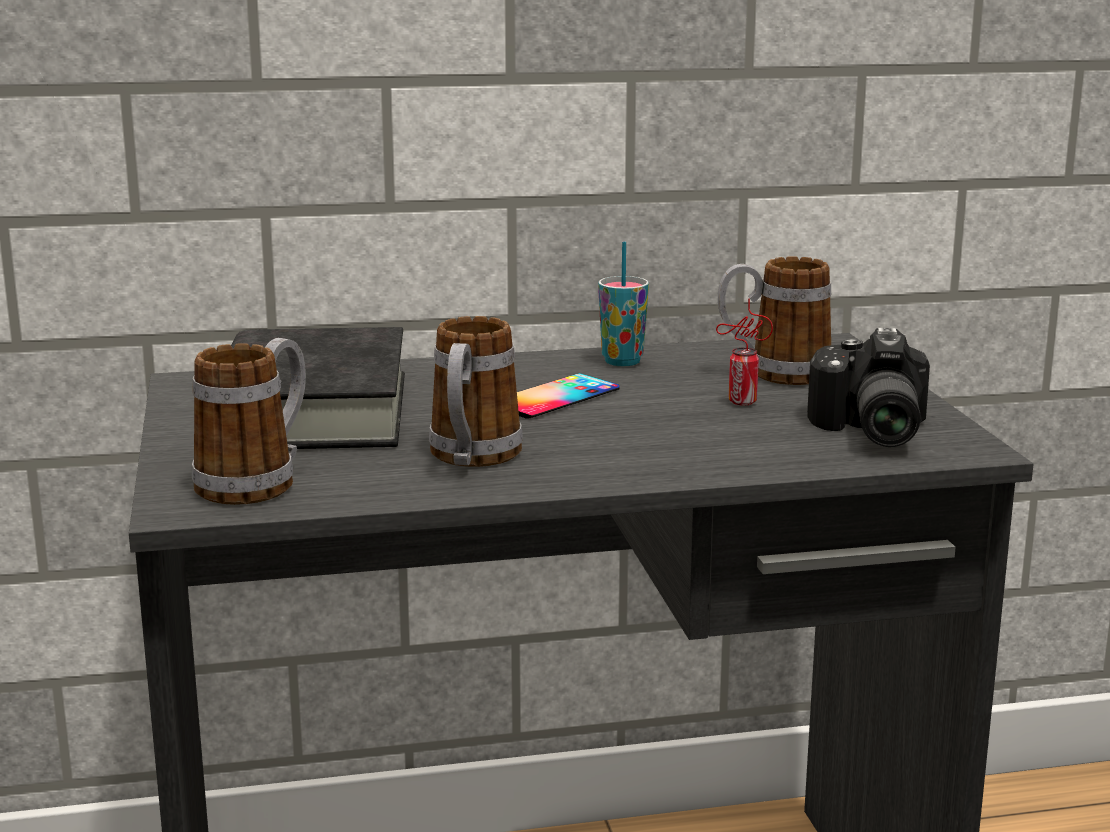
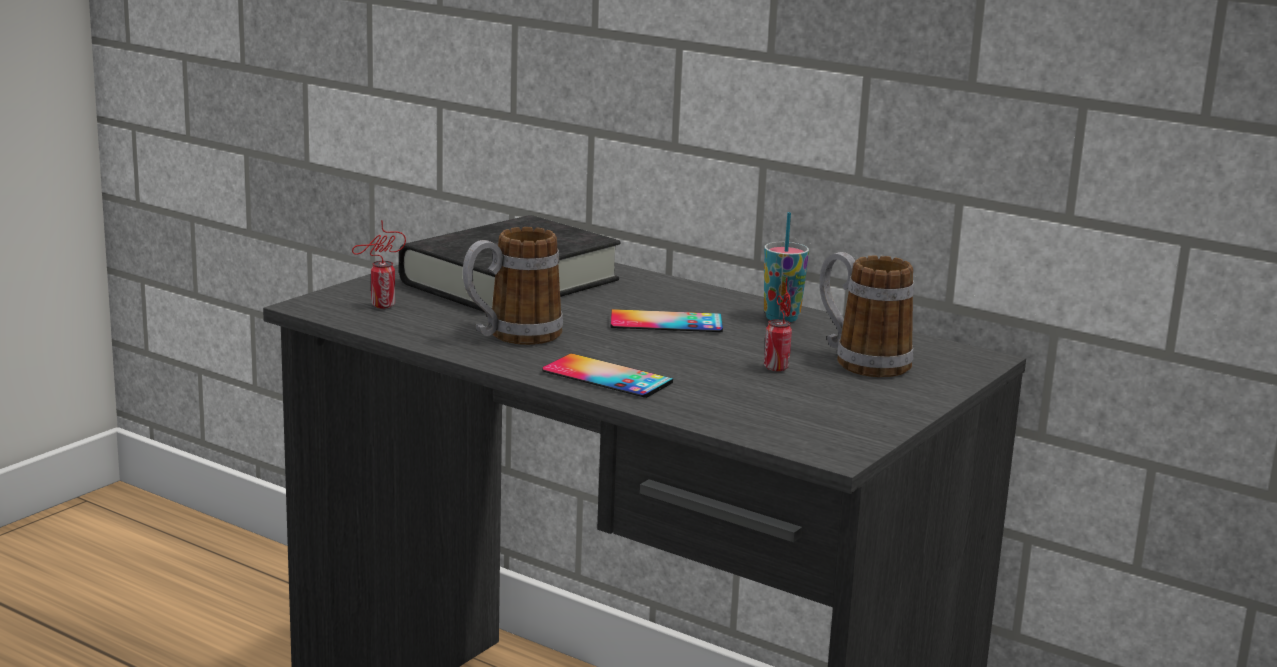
camera: 45 degrees right, 0 degrees up
mug [192,338,306,505] -> can [352,220,406,309]
camera [807,328,930,447] -> none
none -> phone [543,353,673,398]

